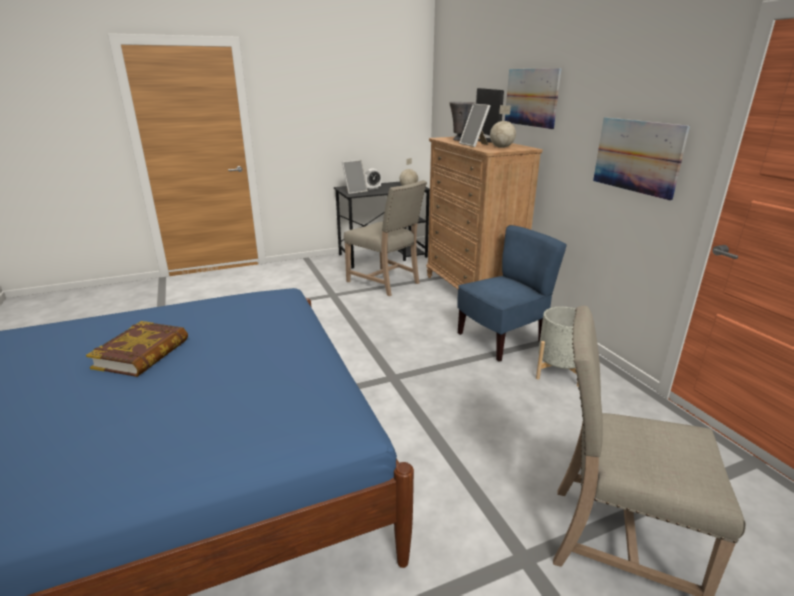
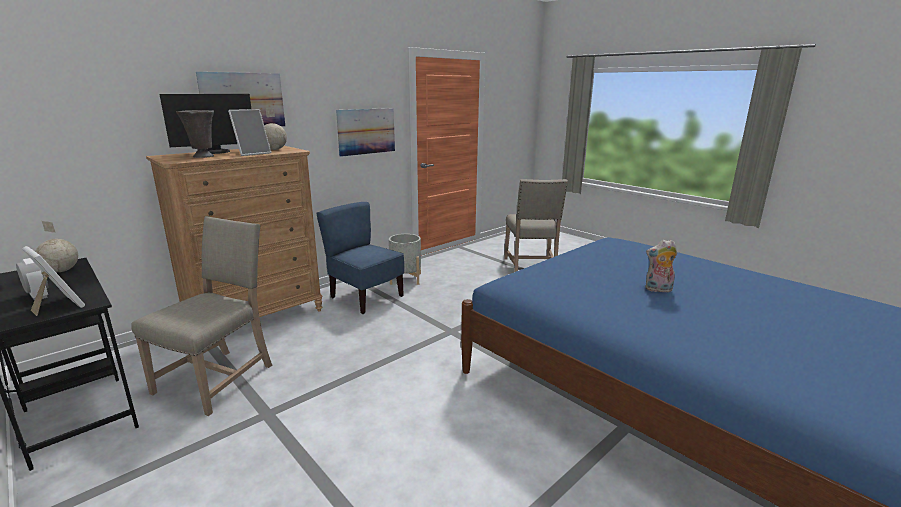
camera: 110 degrees left, 5 degrees down
book [86,321,188,377] -> plush toy [645,240,677,294]

